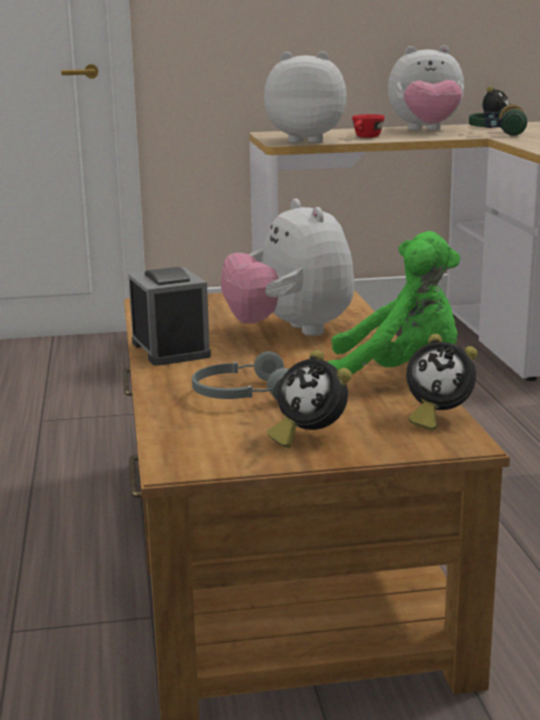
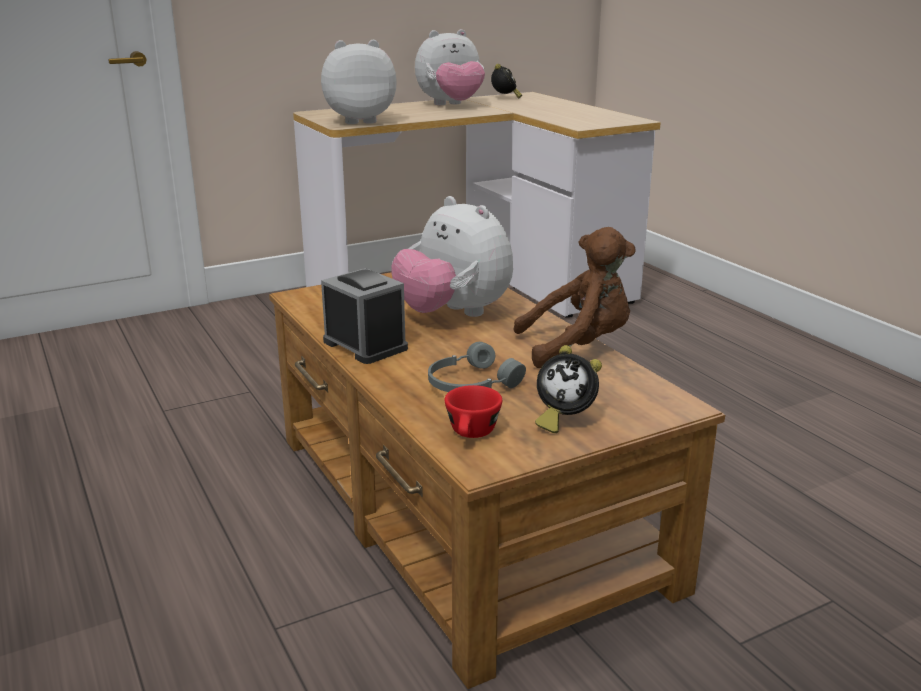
camera: 20 degrees left, 5 degrees up
green plush toy [327,231,460,374] -> brown plush toy [513,227,636,368]
red cup [352,114,385,138] -> red cup moved to [445,385,502,438]
alarm clock [406,334,477,431] -> none
headphones [469,104,527,136] -> none

